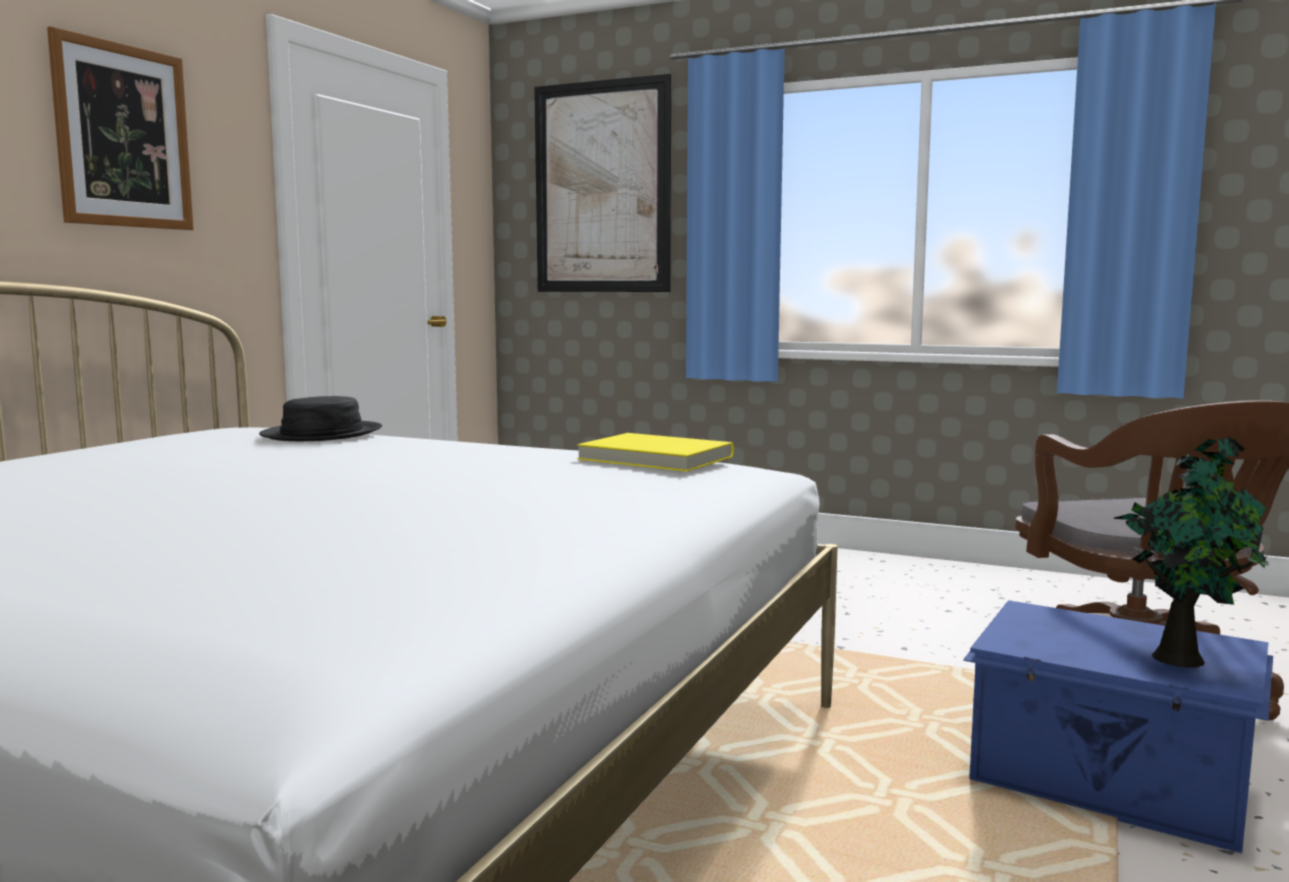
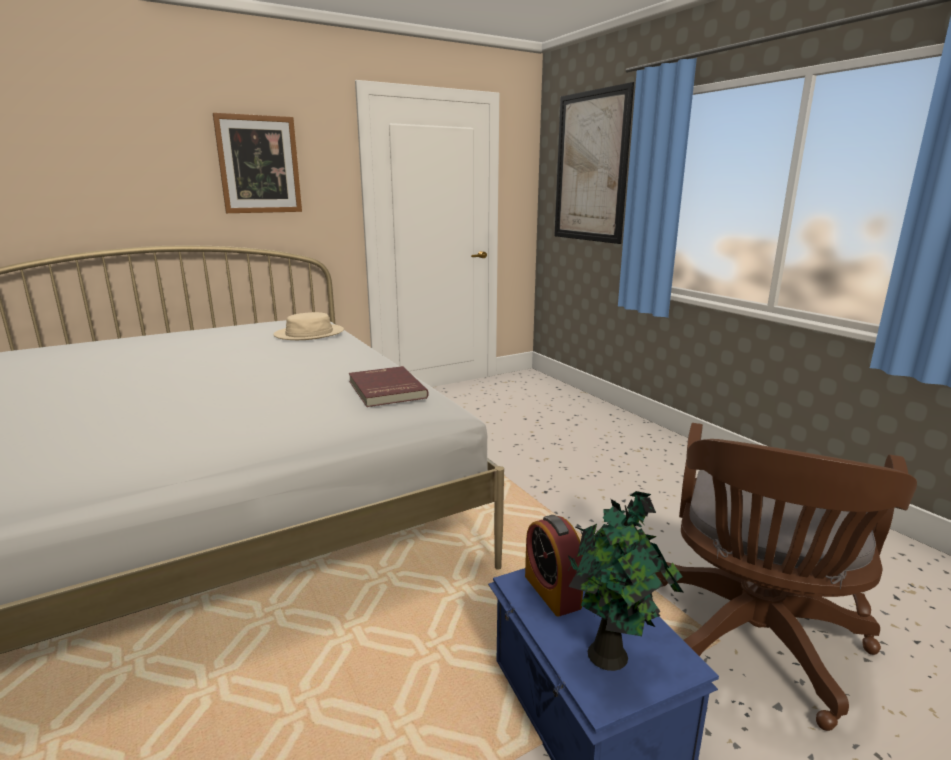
camera: 35 degrees right, 10 degrees up
black hat [259,396,382,441] -> beige hat [273,312,344,340]
yellow book [577,433,734,471] -> red book [349,366,429,407]
none -> alarm clock [525,515,583,617]

